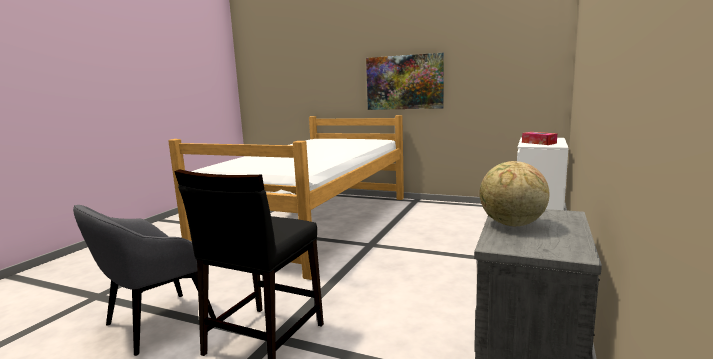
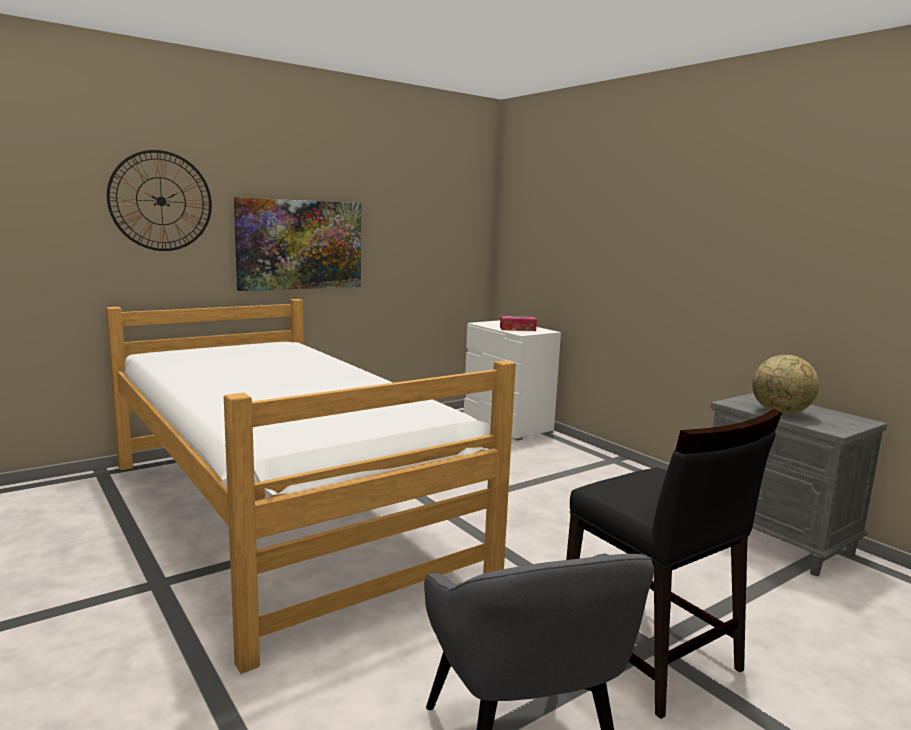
camera: 60 degrees left, 0 degrees up
none -> wall clock [107,150,212,251]

